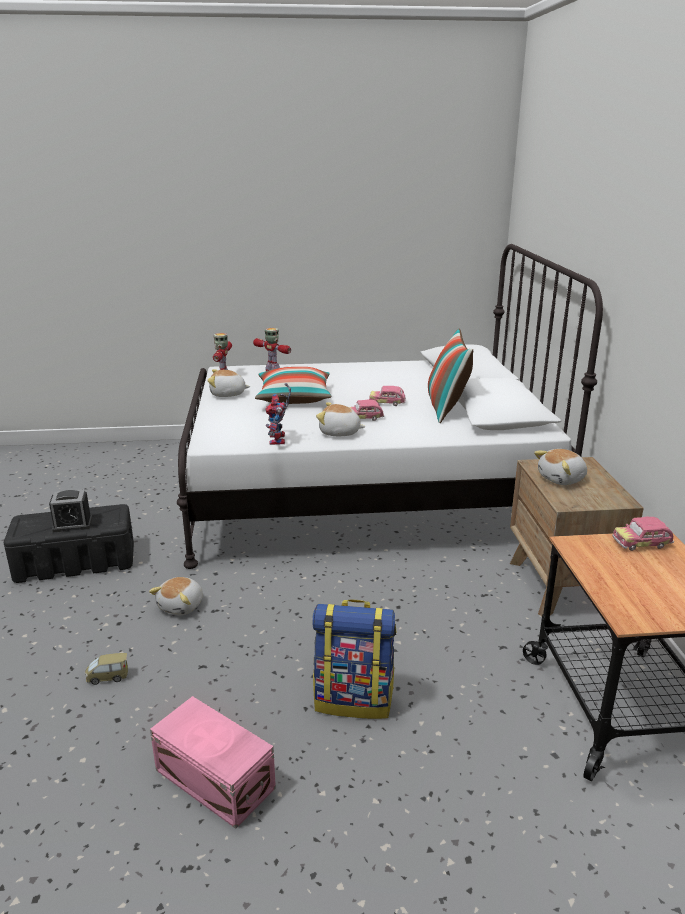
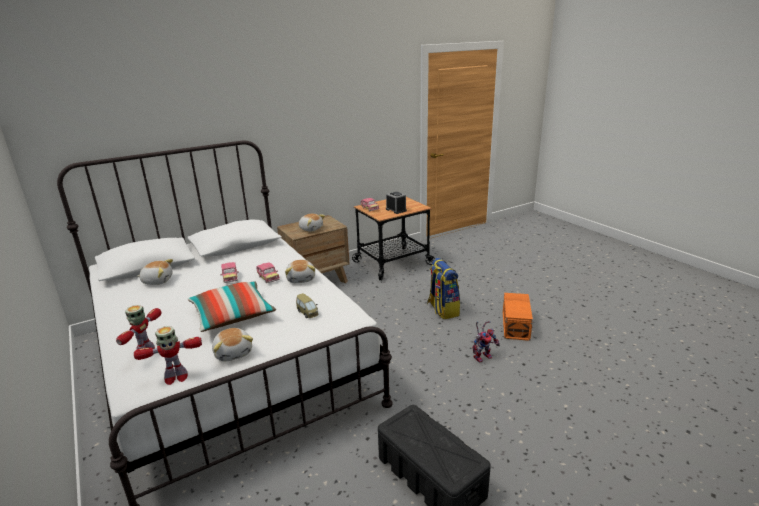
camera: 115 degrees left, 0 degrees up
alarm clock [49,489,93,532] -> alarm clock moved to [386,191,407,214]
toy car [85,653,128,685] -> toy car moved to [296,293,319,318]
plush toy [149,577,203,615] -> plush toy moved to [137,259,173,285]
pink storage box [150,696,276,829] -> orange storage box [503,293,533,341]
toy robot [265,383,291,445] -> toy robot moved to [472,321,500,363]
pillow [428,328,473,423] -> none

